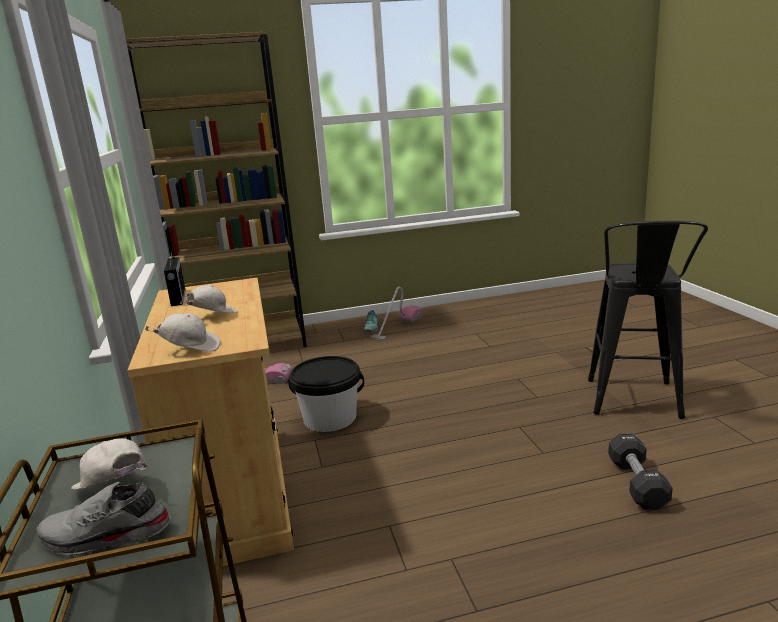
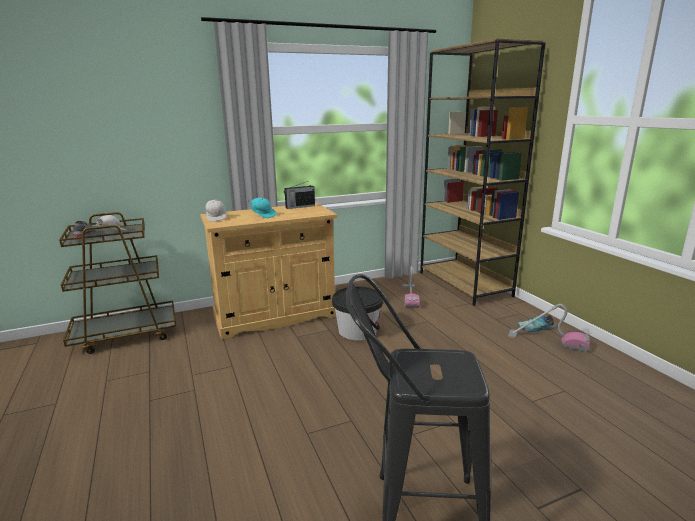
camera: 80 degrees right, 0 degrees up
white cap [180,285,238,313] -> turquoise cap [248,197,276,218]
black dumbbell [608,433,673,510] -> none

